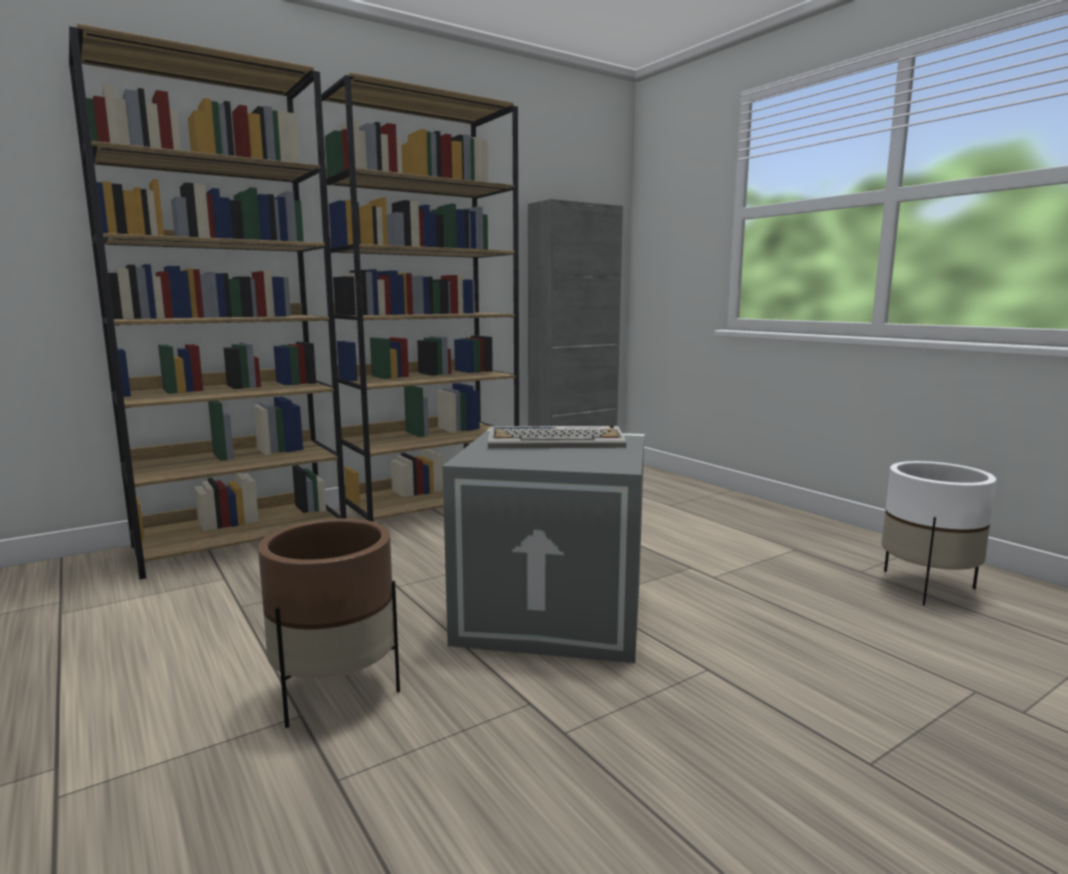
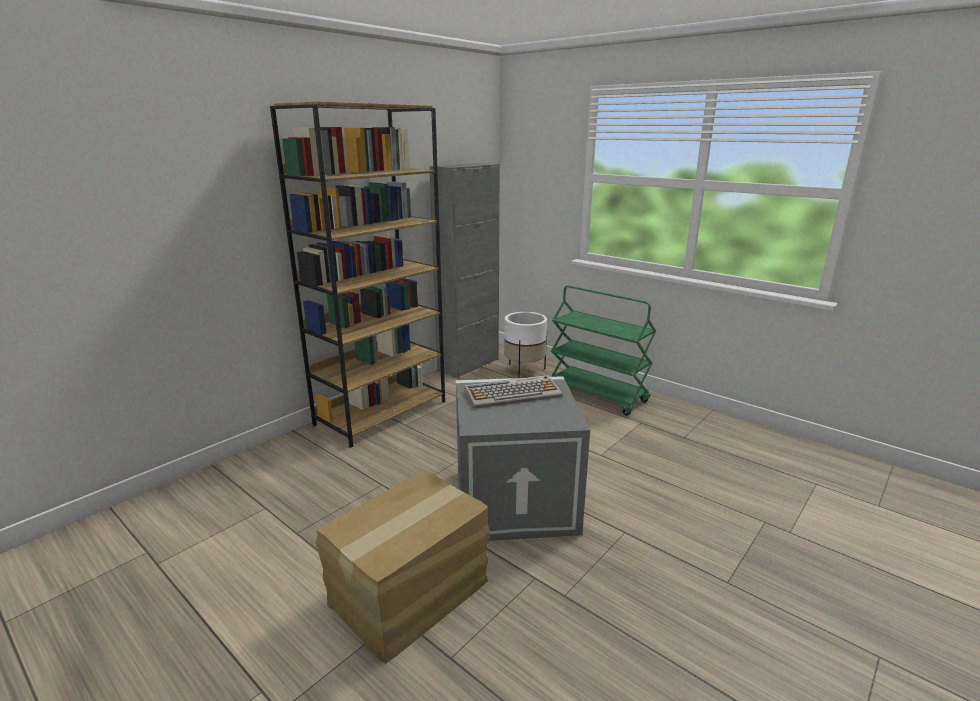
camera: 15 degrees left, 10 degrees up
brown bookcase [69,23,347,579] -> none
brown planter [258,518,400,728] -> cardboard box [316,470,490,664]
white planter [881,461,996,606] -> white planter moved to [504,312,547,378]
none -> green cart [551,285,656,416]

